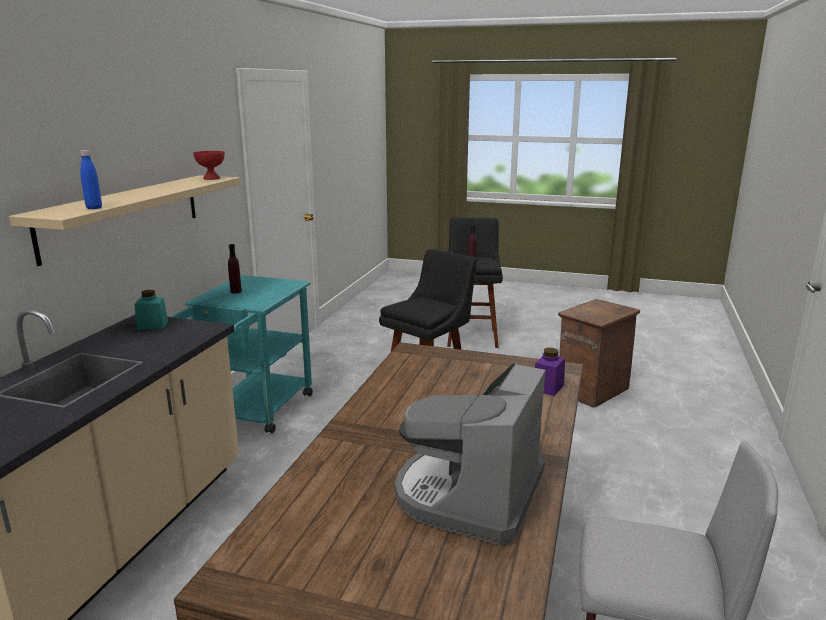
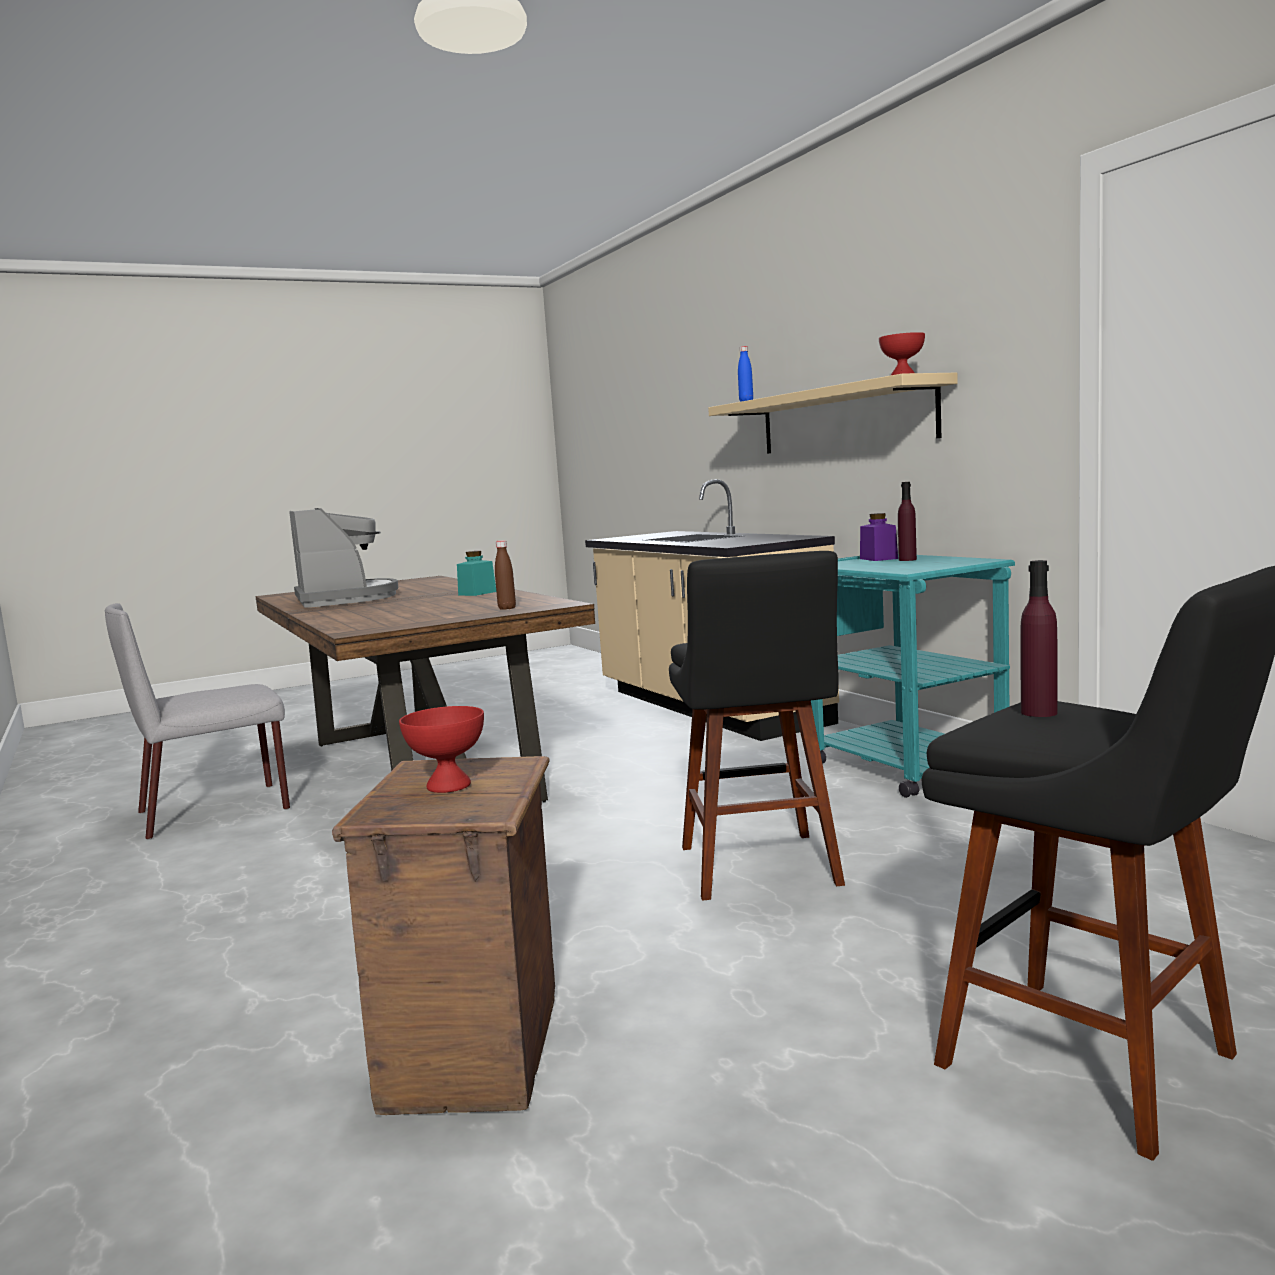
camera: 135 degrees right, 10 degrees down
turquoise jar [134,290,168,330] -> turquoise jar moved to [457,551,496,596]
purple jar [535,348,565,396] -> purple jar moved to [860,513,898,561]
none -> red bowl [399,706,484,793]
none -> brown bottle [495,540,516,610]

